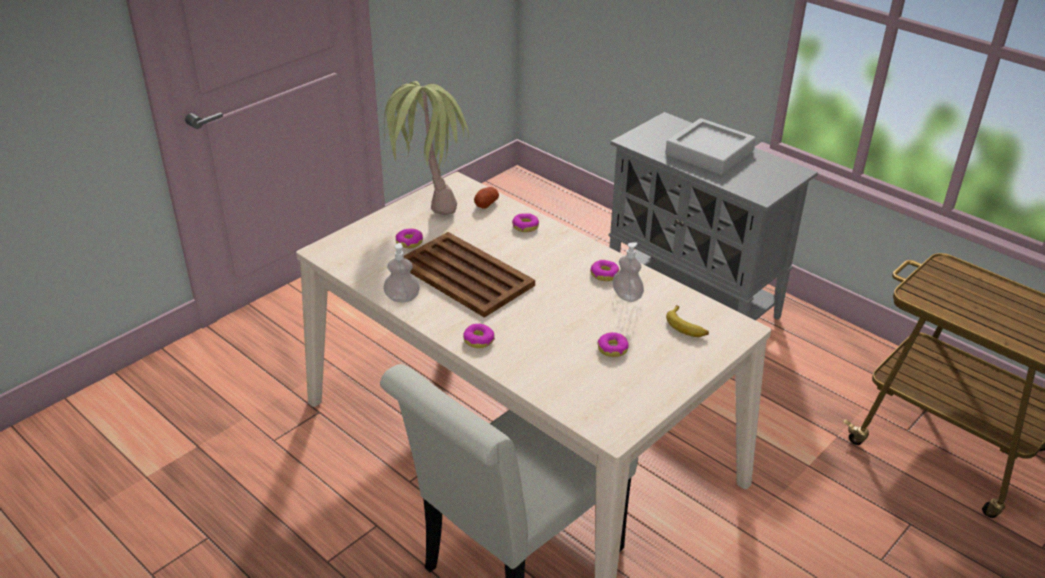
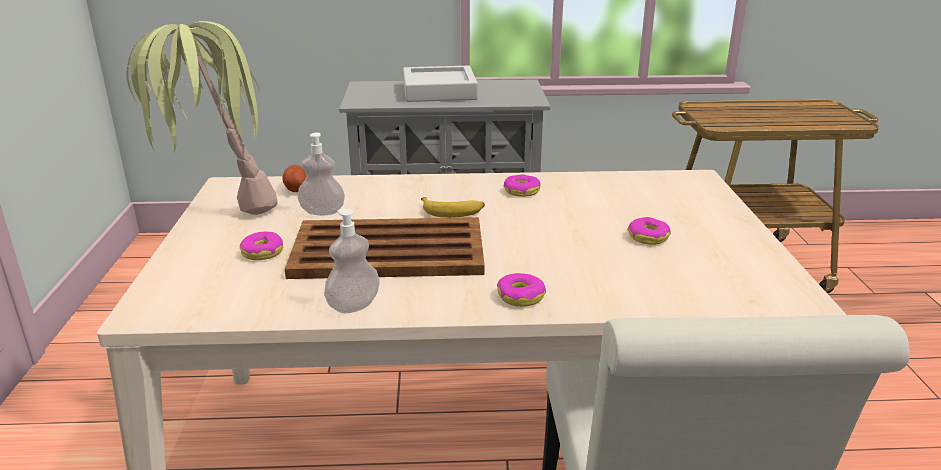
camera: 45 degrees left, 10 degrees down
donut [512,213,539,232] -> none
soap dispenser [612,242,644,302] -> soap dispenser moved to [297,132,345,216]
banana [666,305,709,337] -> banana moved to [421,197,485,218]

